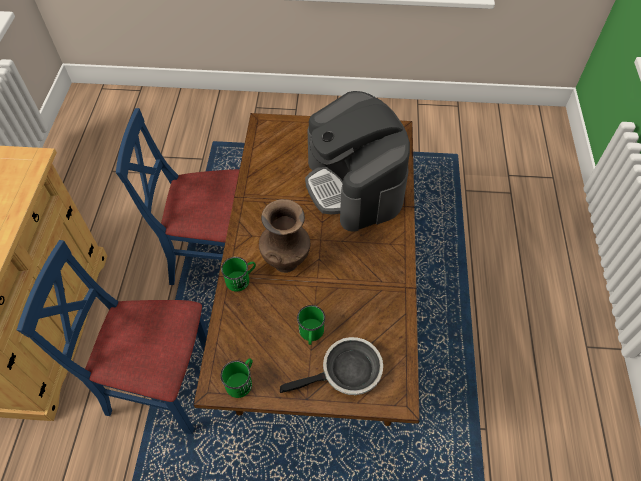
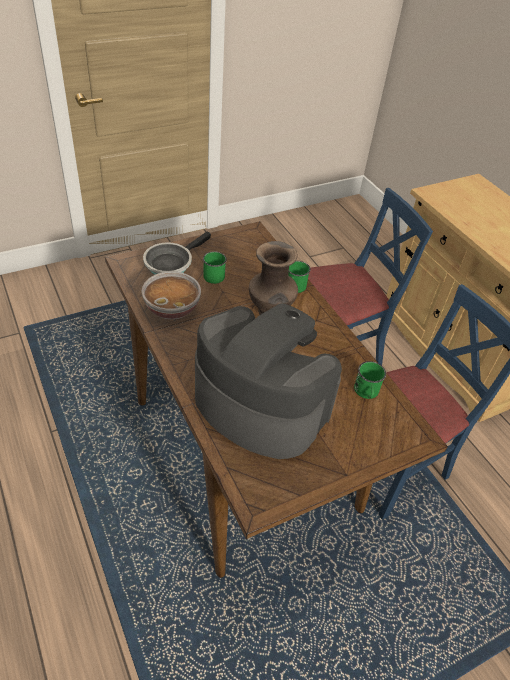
camera: 145 degrees right, 10 degrees down
green mug [220,358,253,398] -> green mug moved to [354,361,386,399]
none -> bowl [142,271,201,319]

